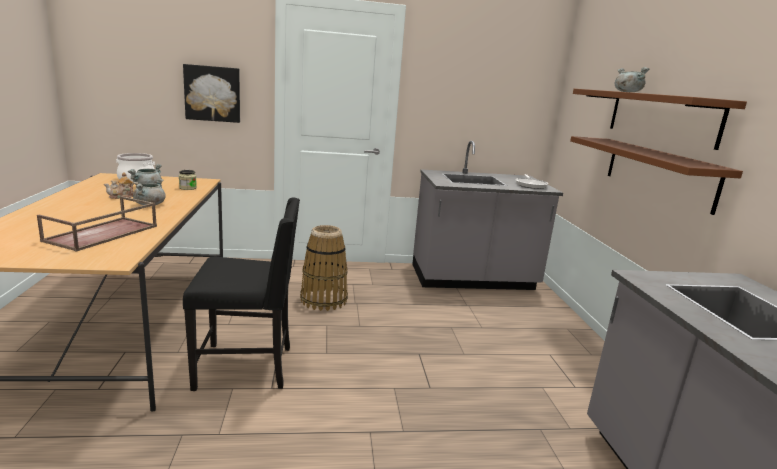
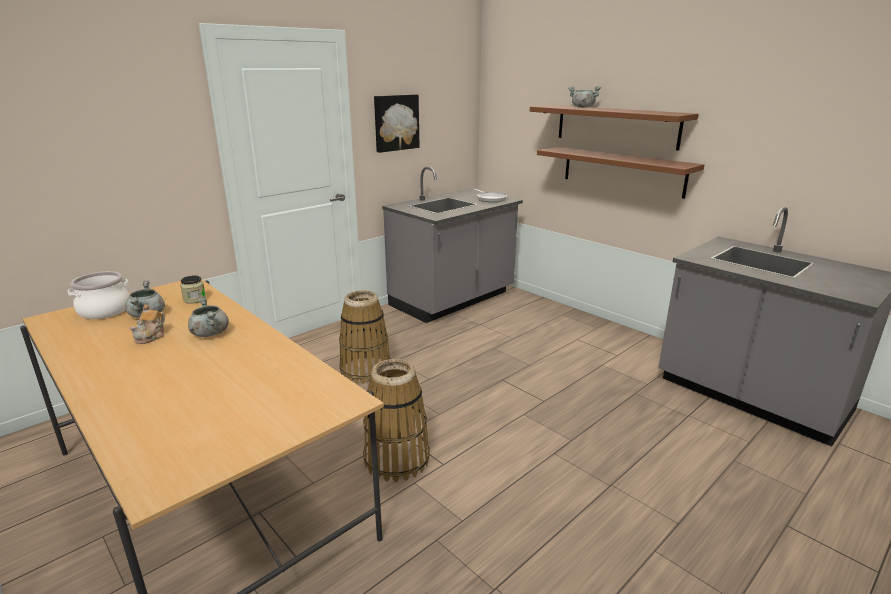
camera: 35 degrees left, 5 degrees up
brown tray [37,196,157,252] -> none
picture [183,64,240,123] -> picture moved to [374,94,420,153]
black chair [183,198,300,391] -> basket [363,359,430,482]

